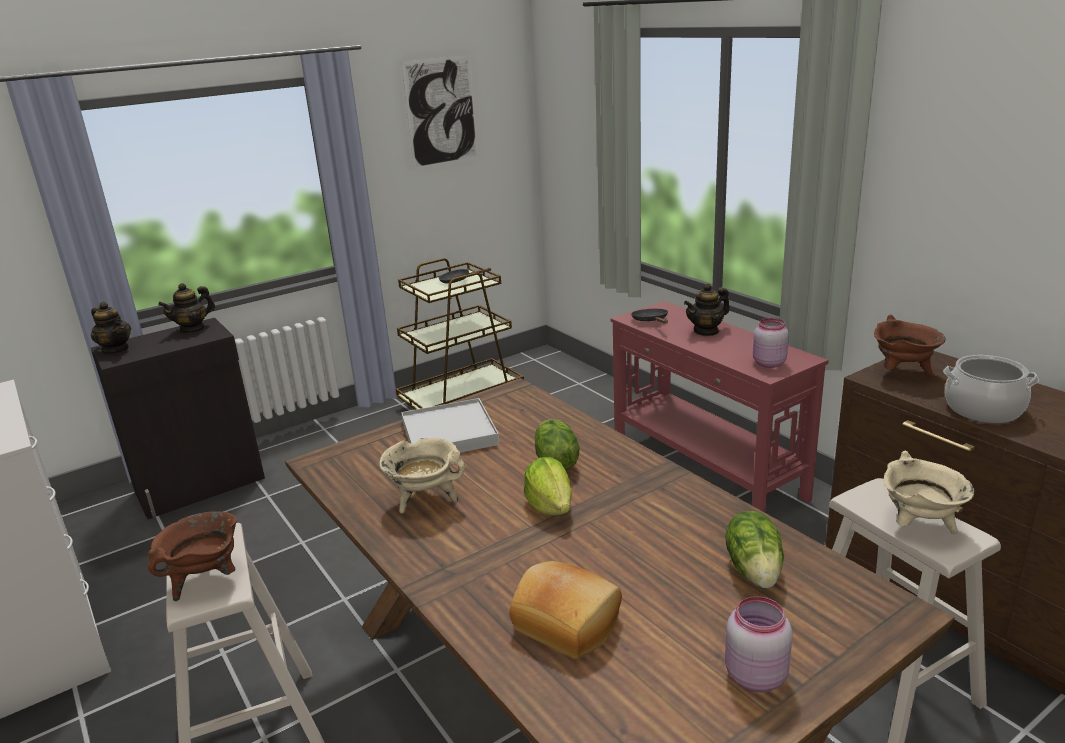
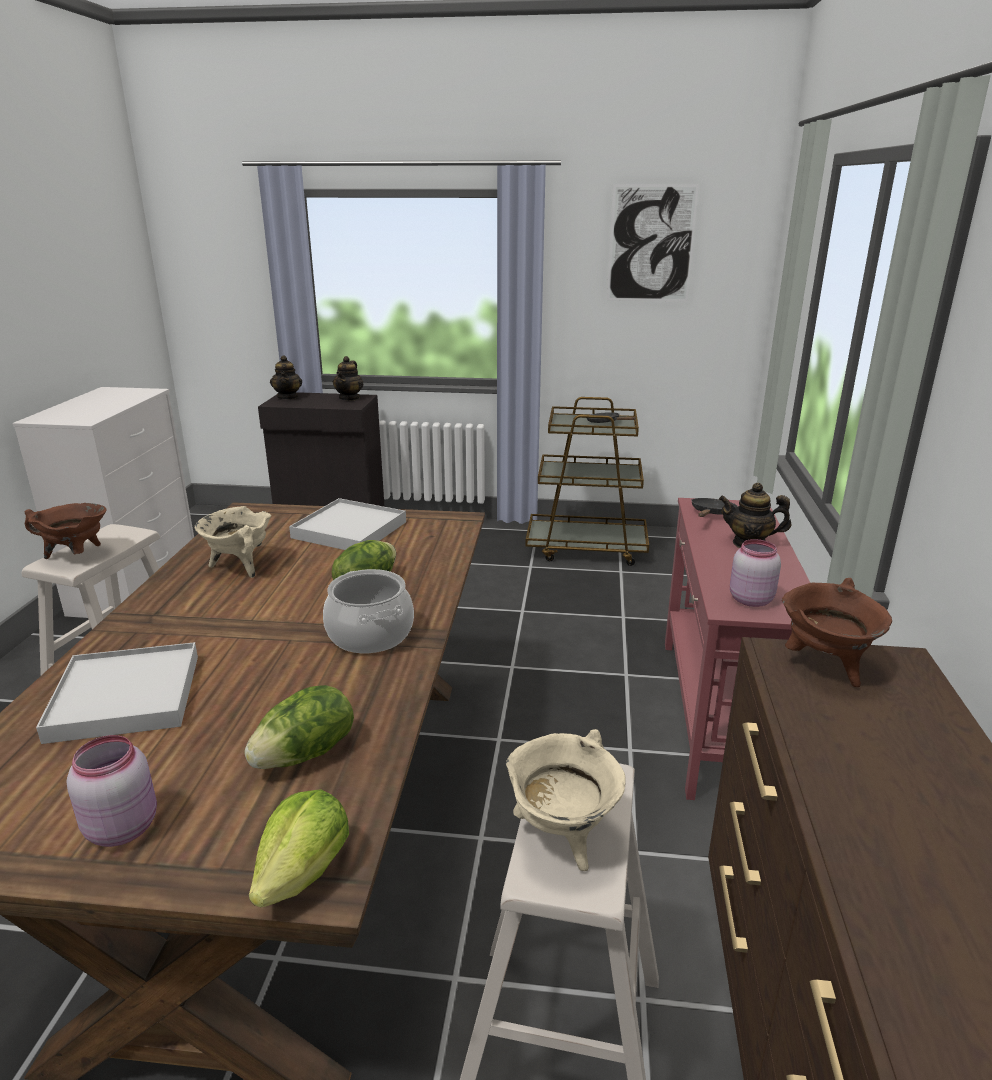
camera: 40 degrees right, 0 degrees up
teapot [158,283,215,334] -> teapot turned 75 degrees counterclockwise [333,356,363,401]
bread [509,561,622,659] -> white tray [36,642,198,744]
lettuce [524,457,572,516] -> lettuce moved to [249,789,349,908]
cooking pot [943,355,1039,423] -> cooking pot moved to [323,569,414,653]

